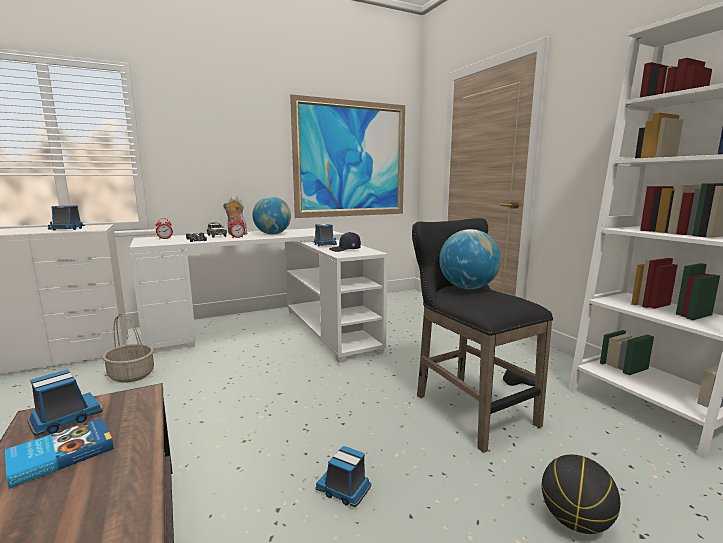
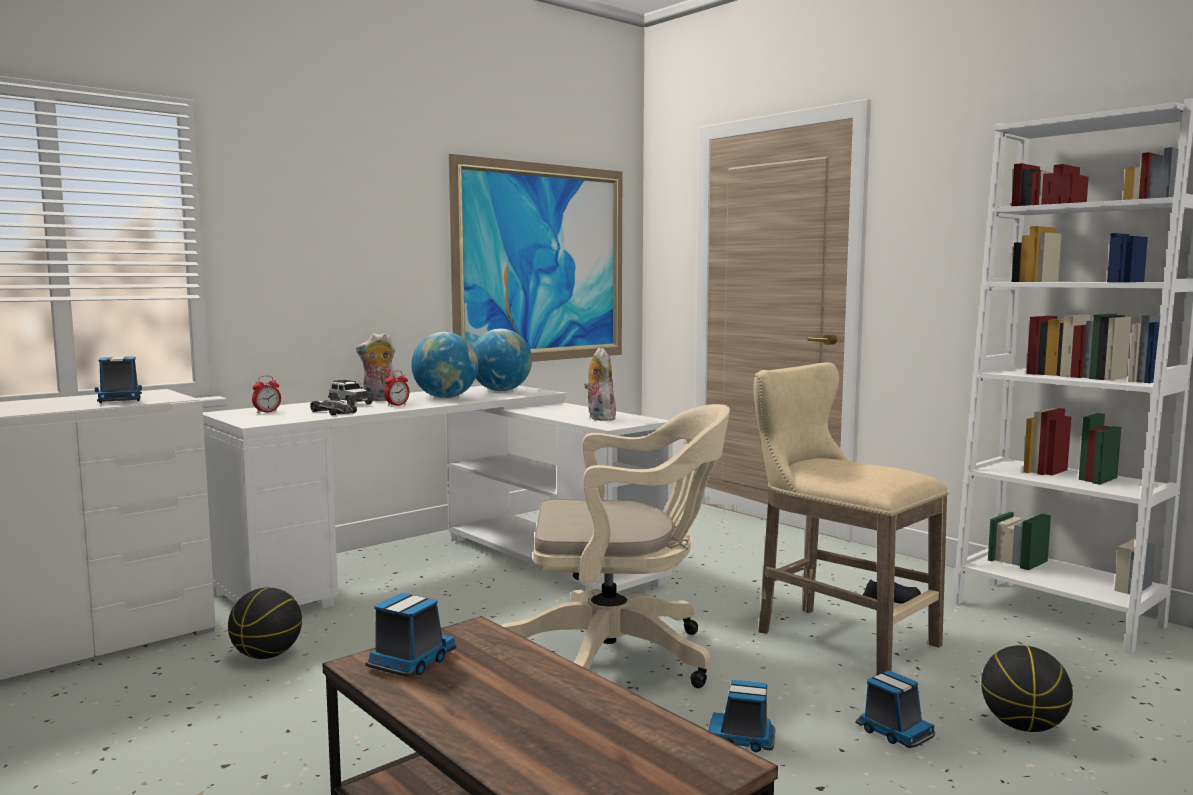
camera: 15 degrees left, 5 degrees down
book [5,418,114,489] -> none
basket [102,314,154,383] -> basketball [228,587,302,659]
toy truck [313,224,337,246] -> toy truck moved to [855,671,935,748]
black cap [329,232,361,252] -> plush toy [584,348,616,421]
black stool [412,218,553,453] -> beige stool [754,363,948,675]
globe [439,229,501,289] -> globe moved to [473,329,532,391]
none -> beige office chair [501,404,730,688]

